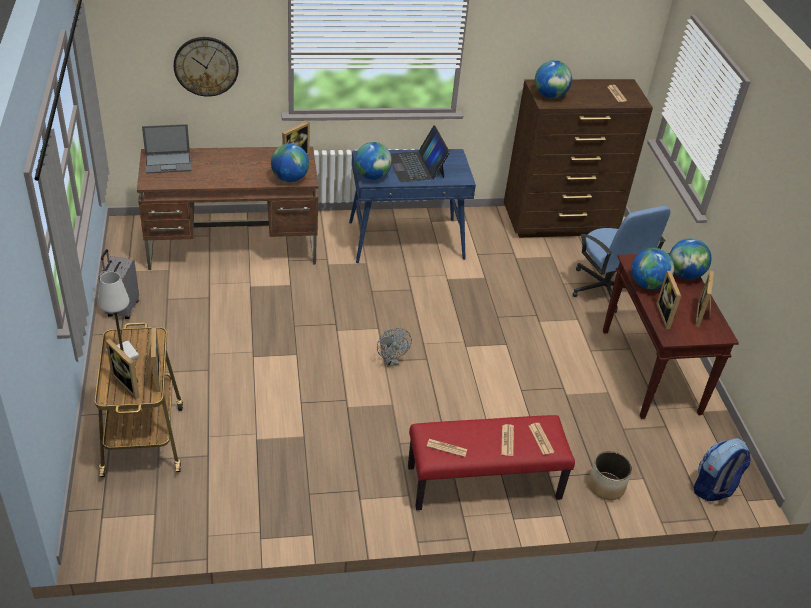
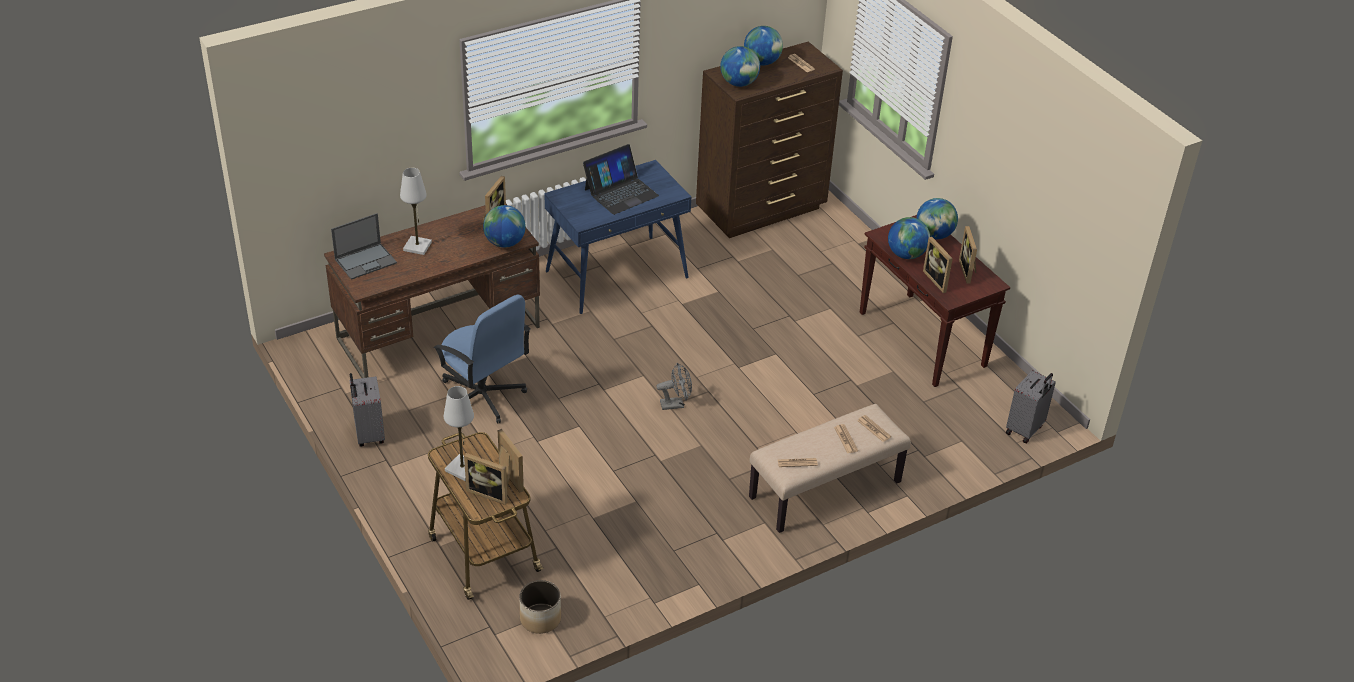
camera: 20 degrees left, 0 degrees up
wall clock [174,37,239,97] -> none
globe [355,142,392,180] -> globe moved to [744,26,783,65]
grey fan [377,328,412,367] -> grey fan turned 60 degrees counterclockwise [656,363,692,410]
laptop [391,126,450,182] -> laptop turned 90 degrees counterclockwise [583,144,659,215]
red bench [408,415,575,510] -> beige bench [749,404,911,533]
blue office chair [573,206,670,313] -> blue office chair moved to [433,294,531,424]
planter [588,451,632,500] -> planter moved to [519,580,561,634]
backpack [694,438,751,501] -> grey suitcase [1006,370,1056,444]
none -> white table lamp [400,168,432,255]

